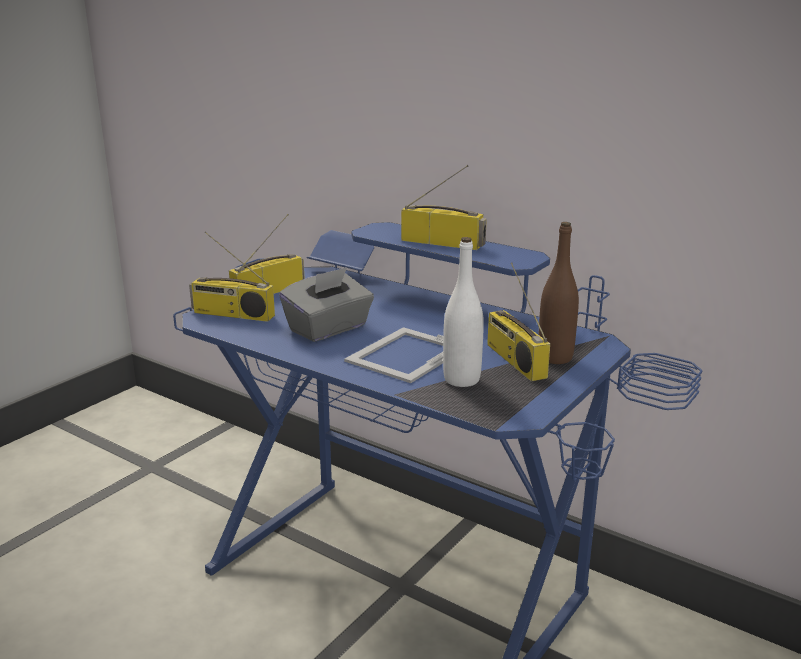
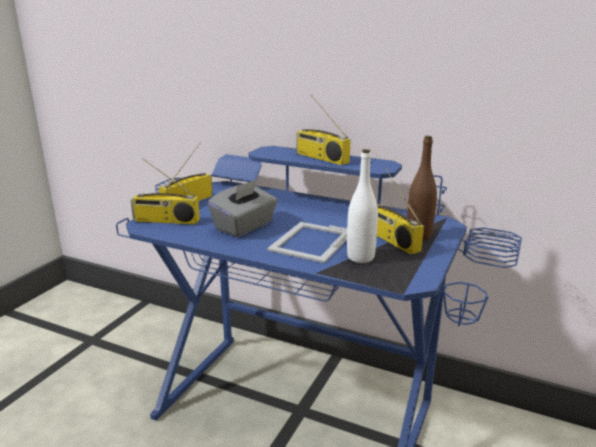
camera: 10 degrees left, 0 degrees up
radio [401,165,487,250] -> radio turned 150 degrees counterclockwise [297,95,351,165]

